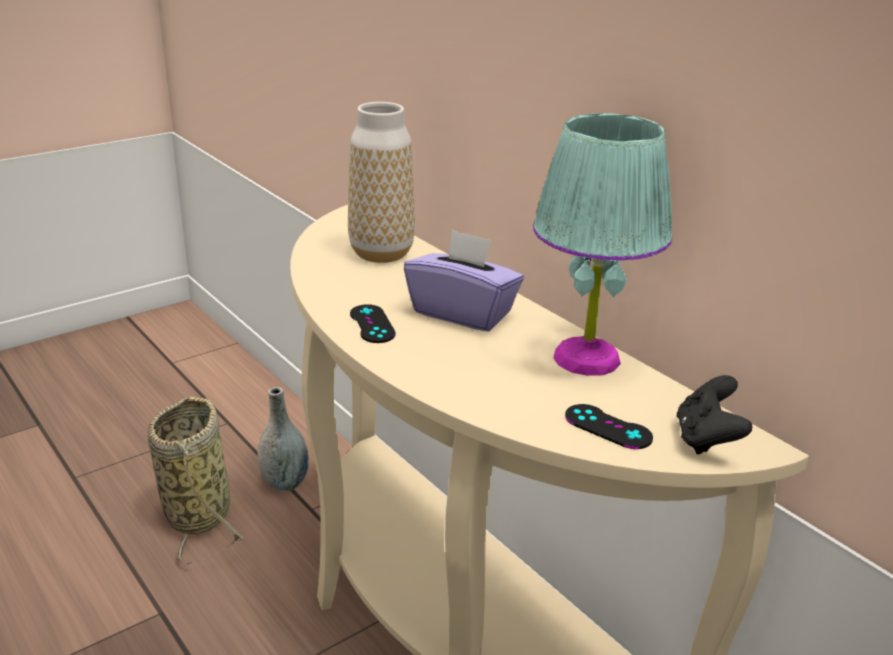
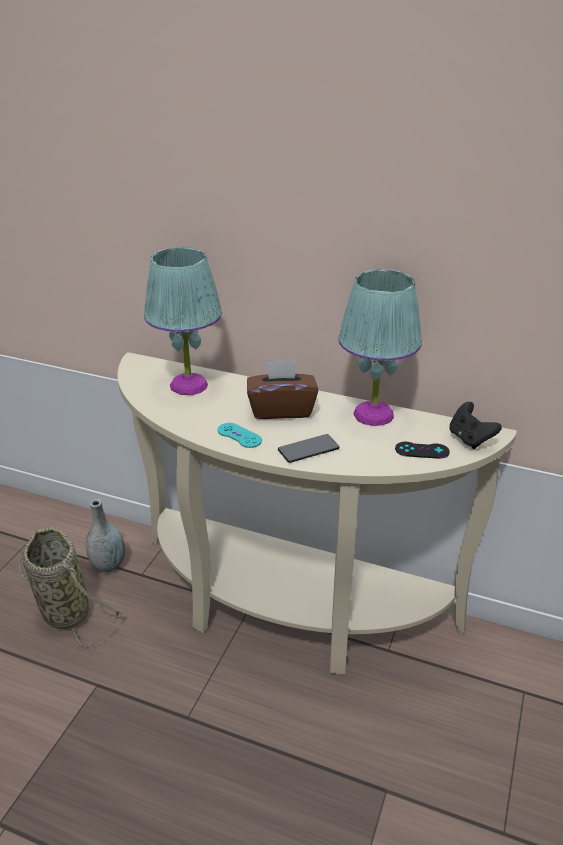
camera: 30 degrees left, 5 degrees up
vase [348,102,415,263] -> turquoise table lamp [144,247,222,395]
black game controller [350,304,396,343] -> turquoise game controller [218,423,262,448]
purple tissue box [404,230,524,332] -> brown tissue box [247,360,318,419]
none -> phone [278,434,339,463]

